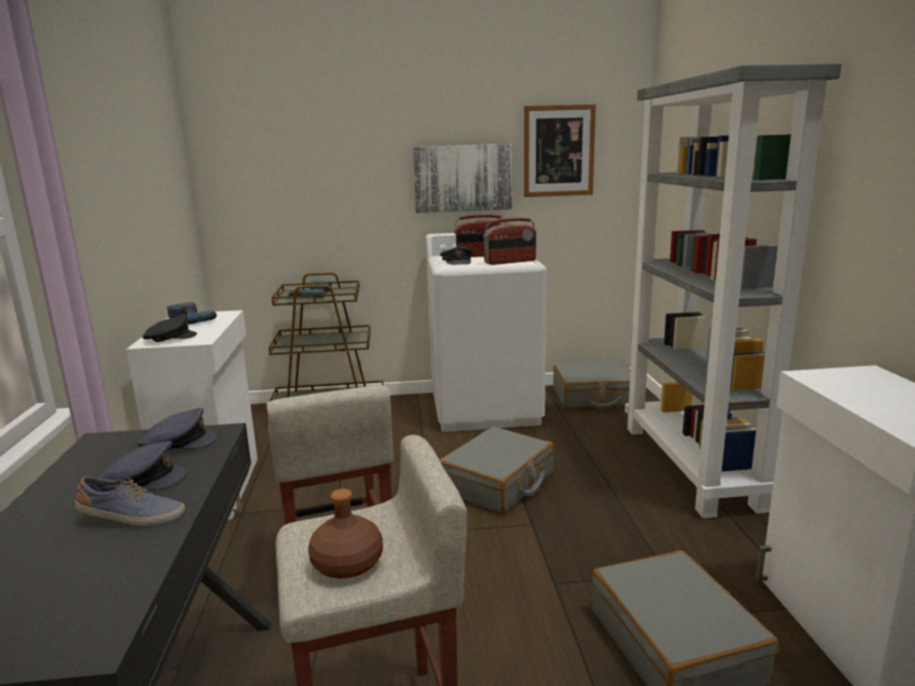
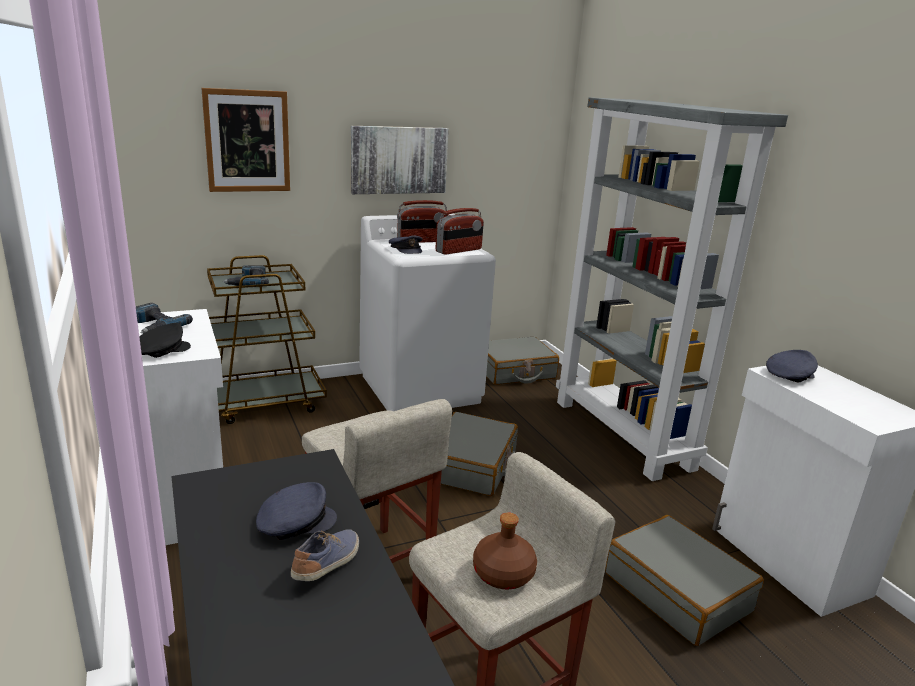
camera: 20 degrees left, 5 degrees up
shoe [75,477,185,526] -> shoe turned 45 degrees counterclockwise [291,529,359,581]
grey cap [137,408,218,450] -> grey cap moved to [766,350,818,382]
picture [524,104,596,197] -> picture moved to [201,88,290,192]

